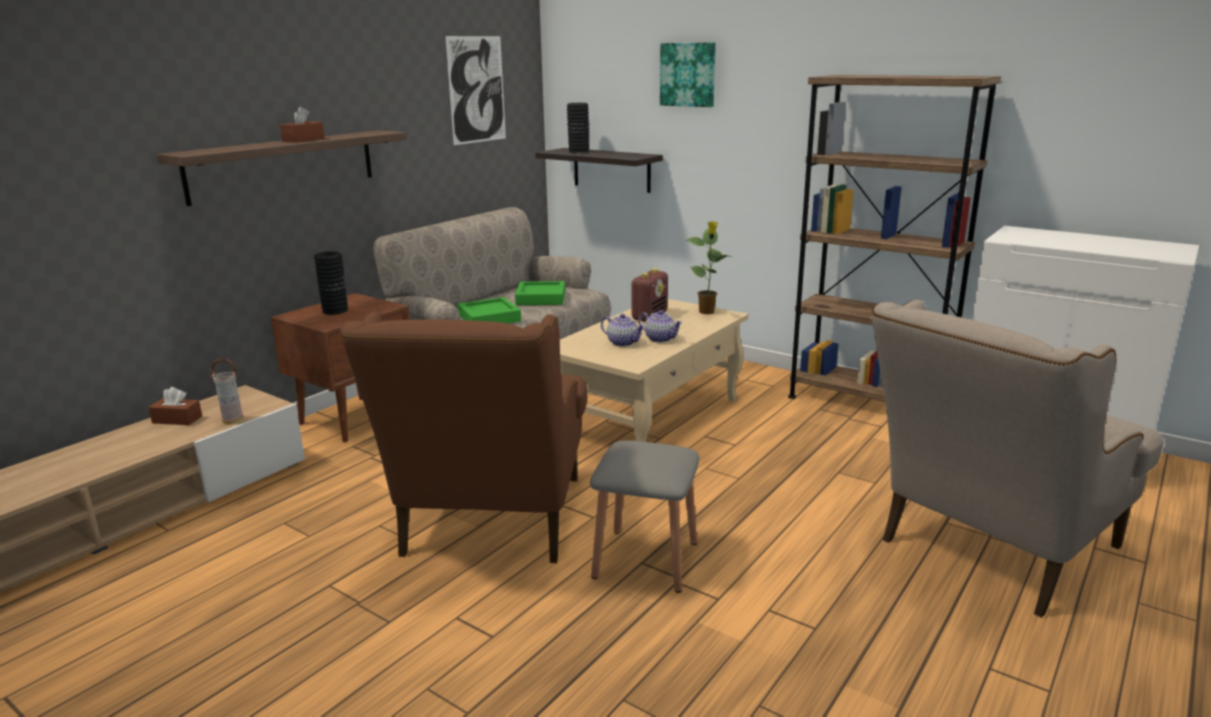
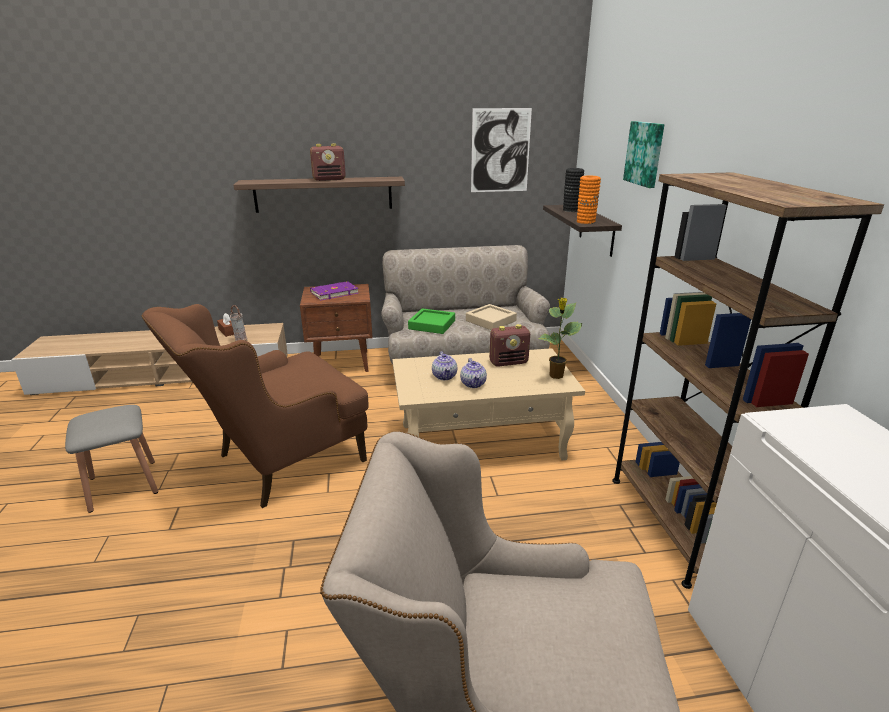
camera: 45 degrees right, 5 degrees up
brown tissue box [280,107,325,143] -> radio [310,143,346,181]
black vase [314,251,348,315] -> purple book [310,281,359,301]
green tray [515,281,565,305] -> beige tray [466,304,517,330]
grey stool [590,441,700,593] -> grey stool moved to [65,405,158,513]
none -> orange vase [577,176,601,224]

